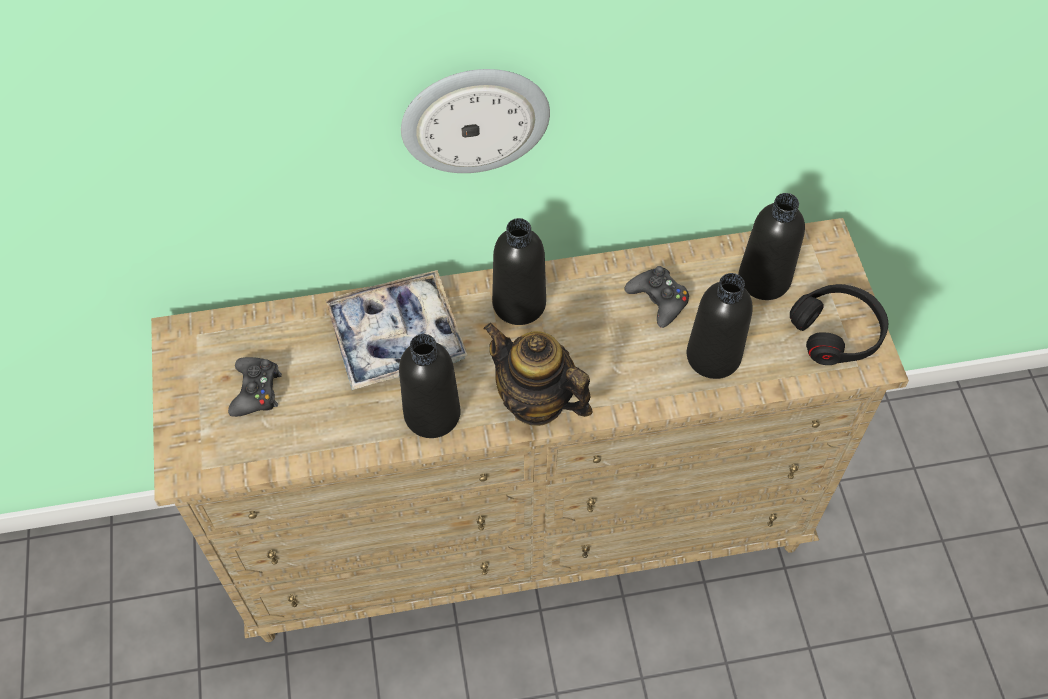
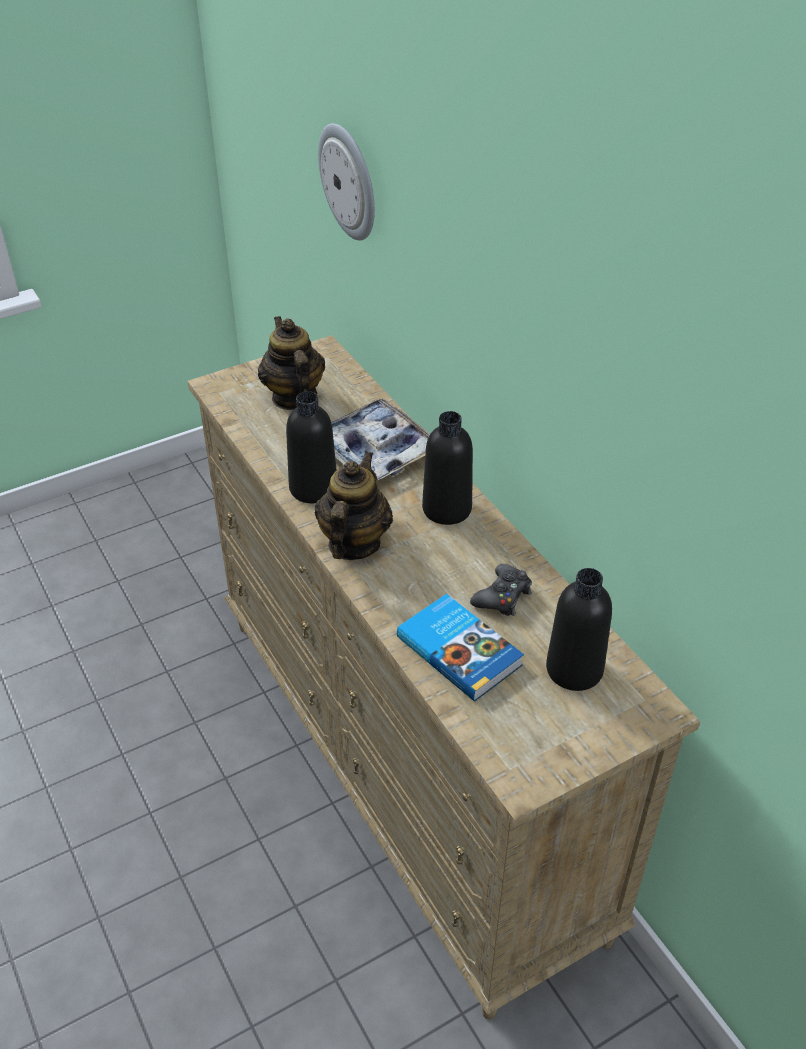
camera: 70 degrees right, 15 degrees down
black game controller [228,357,282,417] -> teapot [258,316,325,410]
wall clock [401,69,550,173] -> wall clock moved to [318,123,375,241]
black bottle [687,273,753,379] -> book [397,594,524,702]
black headphones [790,284,888,365] -> none

